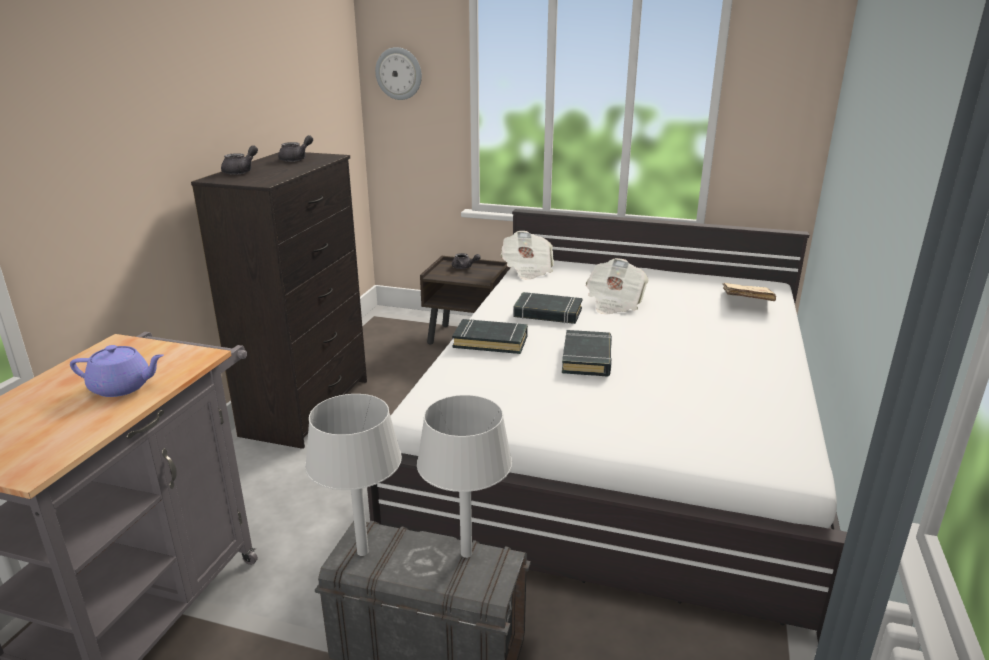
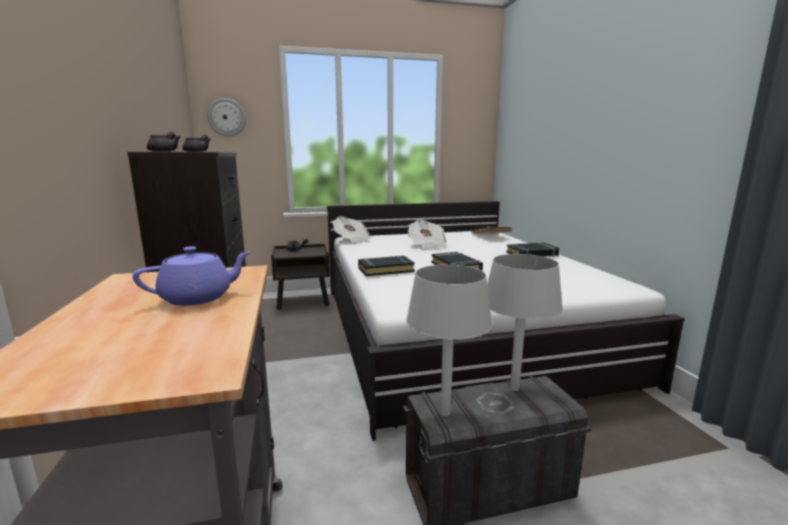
camera: 30 degrees left, 10 degrees down
black book [513,292,583,324] -> black book moved to [506,242,559,257]

